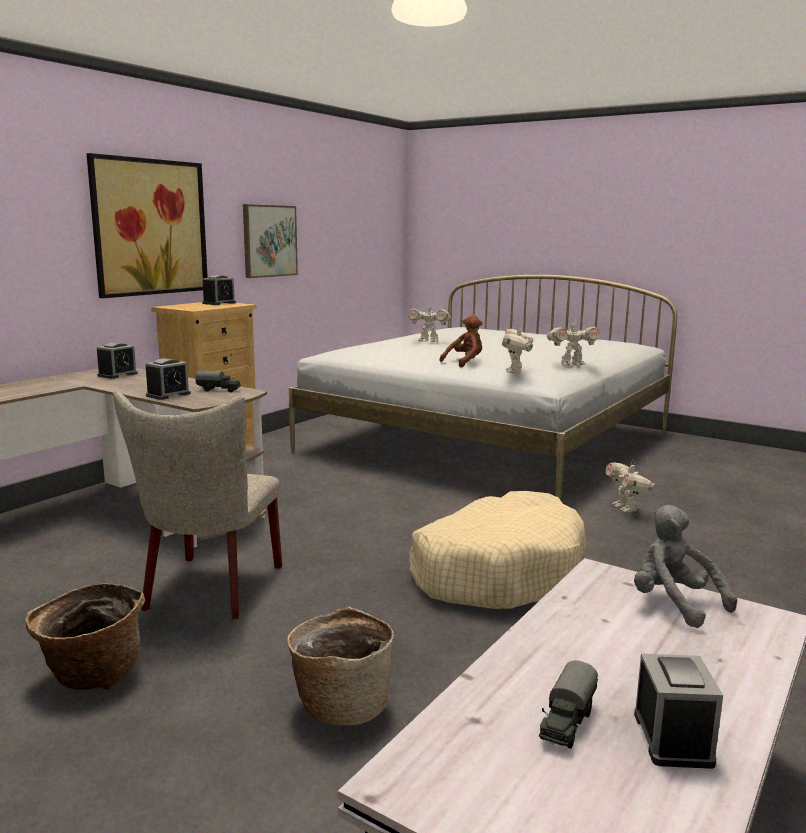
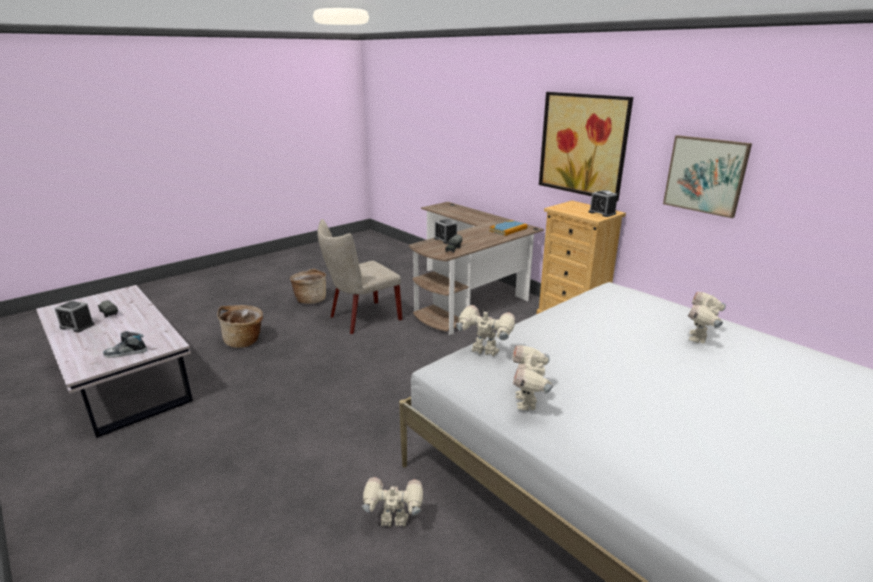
camera: 105 degrees right, 10 degrees up
alarm clock [97,342,138,379] -> book [490,220,527,236]
beige chair [113,391,282,620] -> beige chair turned 60 degrees counterclockwise [317,219,402,334]
beige dog bed [410,491,587,609] -> none
brown plush toy [439,315,483,367] -> none
grey plush toy [634,505,737,628] -> shoe [103,331,147,358]

